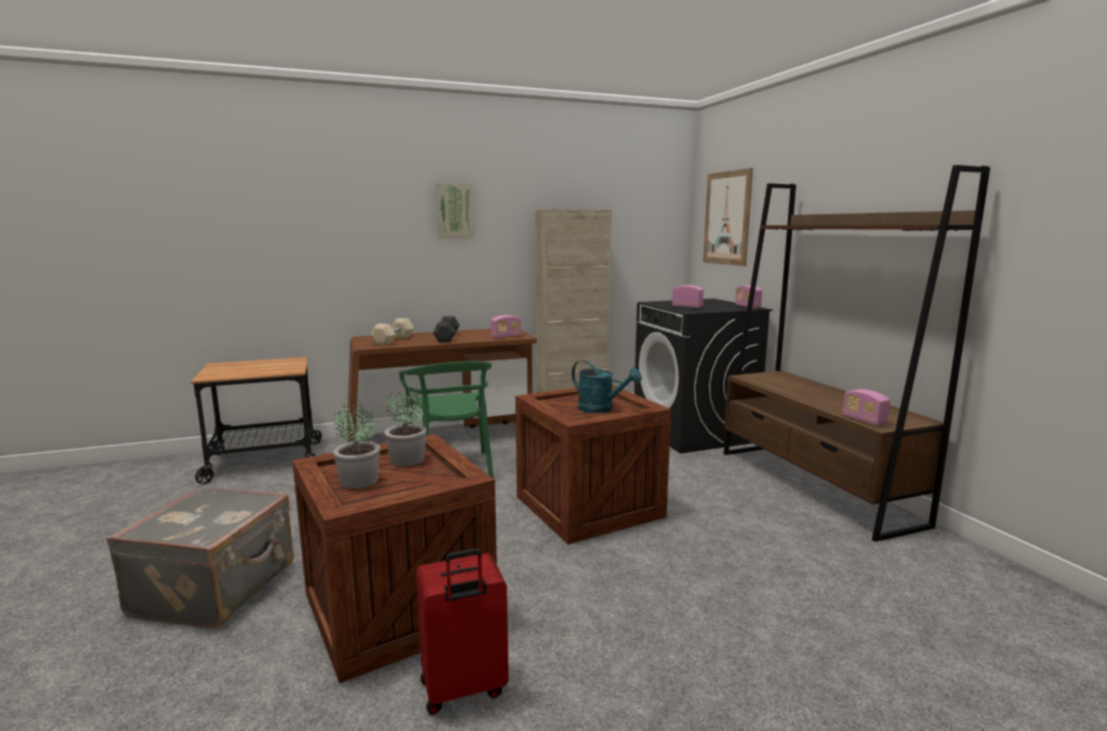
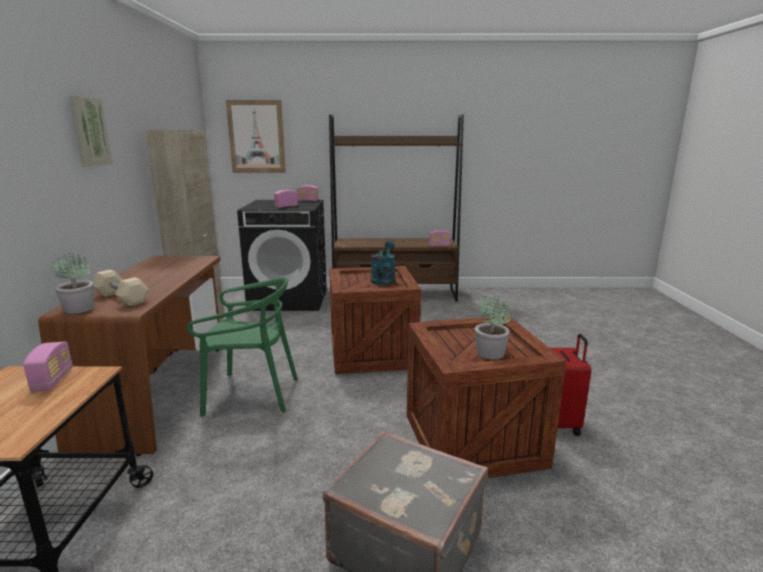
camera: 70 degrees left, 5 degrees up
potted plant [384,390,427,466] -> potted plant moved to [52,253,95,314]
grey dumbbell [433,316,460,342] -> none
radio [491,315,521,338] -> radio moved to [23,342,73,391]
turquoise watering can [572,360,642,413] -> turquoise watering can turned 45 degrees counterclockwise [371,241,395,285]

